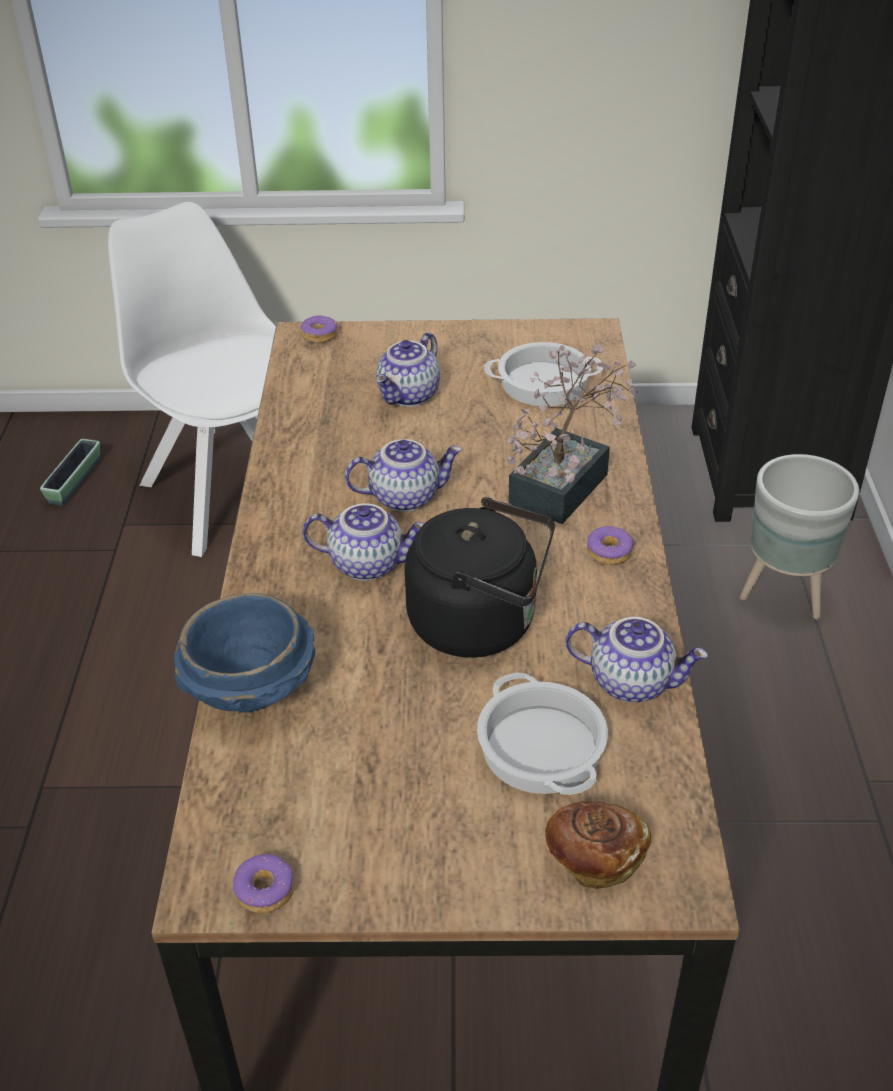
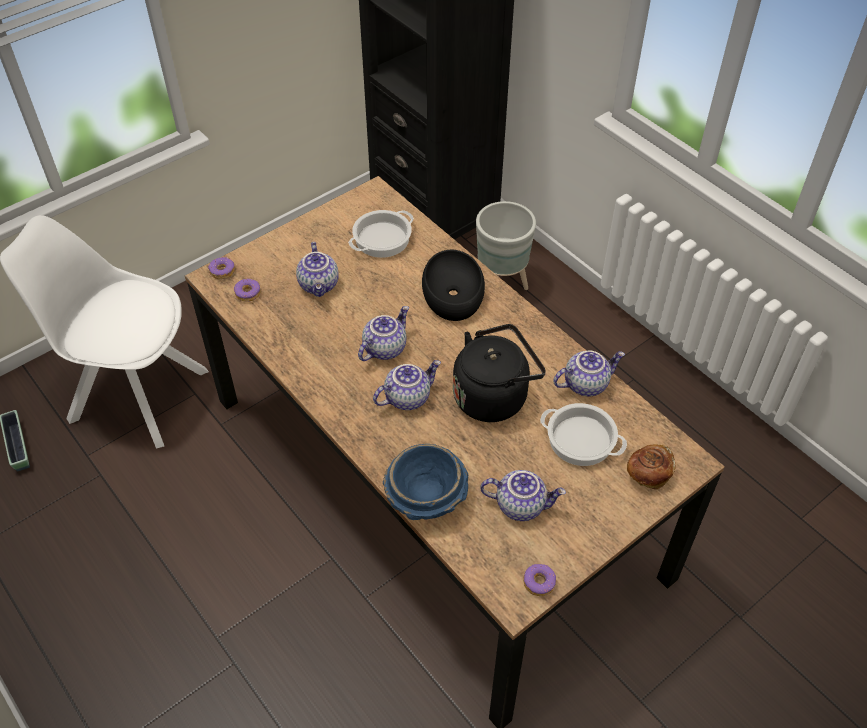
camera: 40 degrees left, 10 degrees up
potted plant [506,345,638,524] -> black bowl [422,250,485,321]
donut [587,526,634,565] -> donut moved to [234,279,261,302]
none -> teapot [481,470,566,521]

